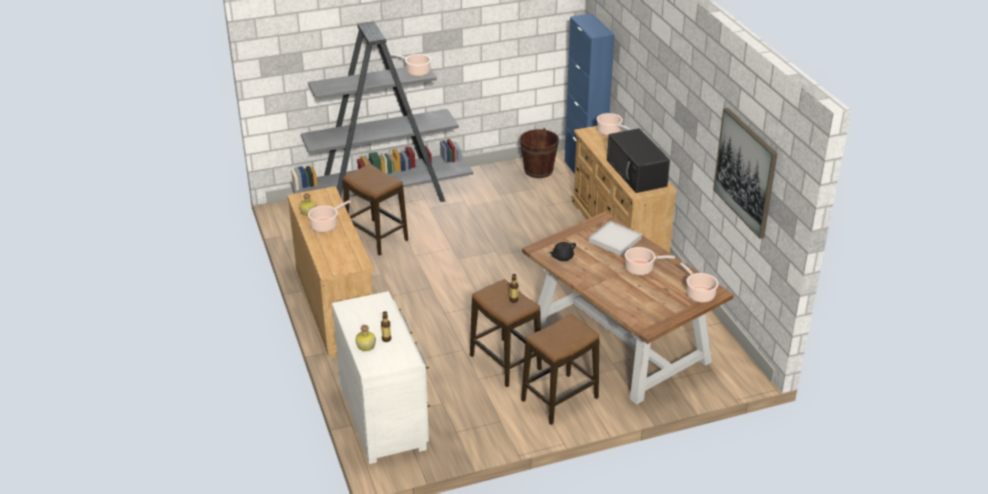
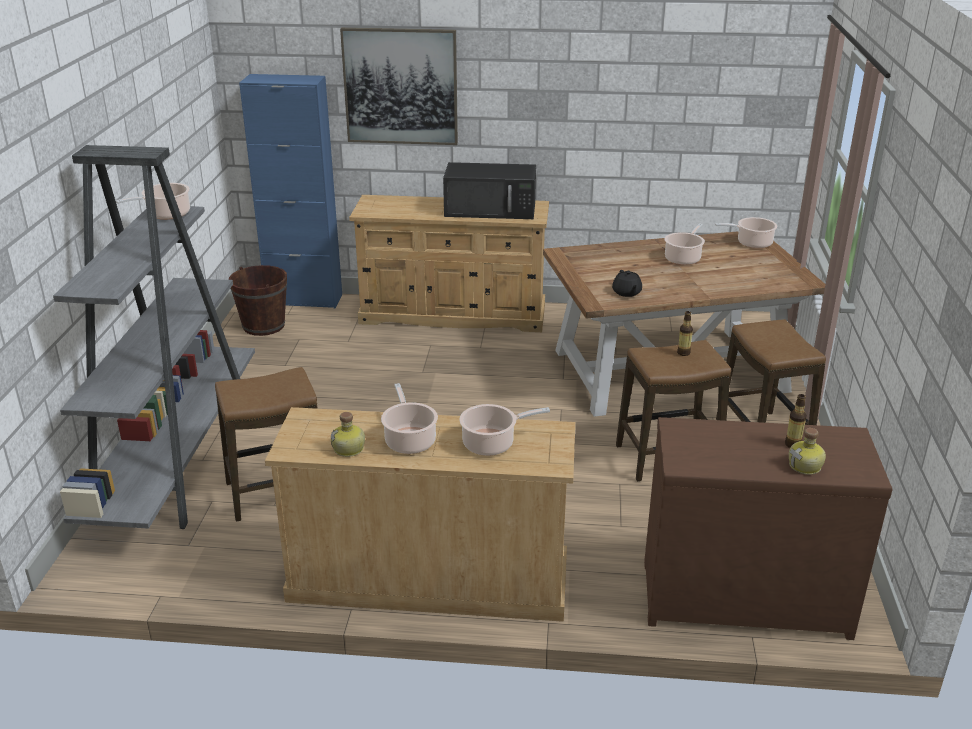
camera: 65 degrees left, 5 degrees down
white dresser [332,291,430,464] -> brown dresser [644,417,893,640]
white tray [589,221,642,256] -> none
cooking pot [597,113,631,136] -> cooking pot moved to [459,404,550,456]
picture [713,108,777,239] -> picture moved to [340,27,458,145]

